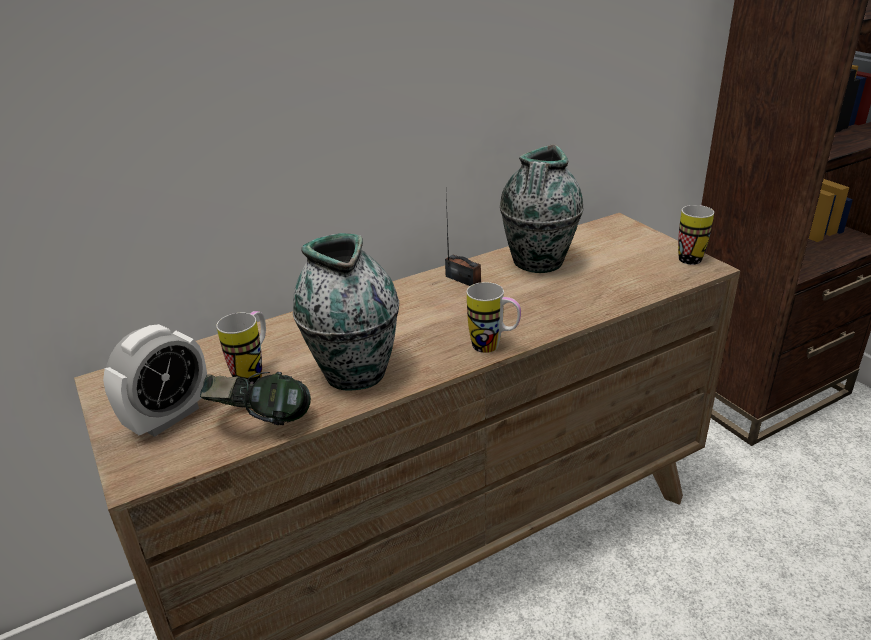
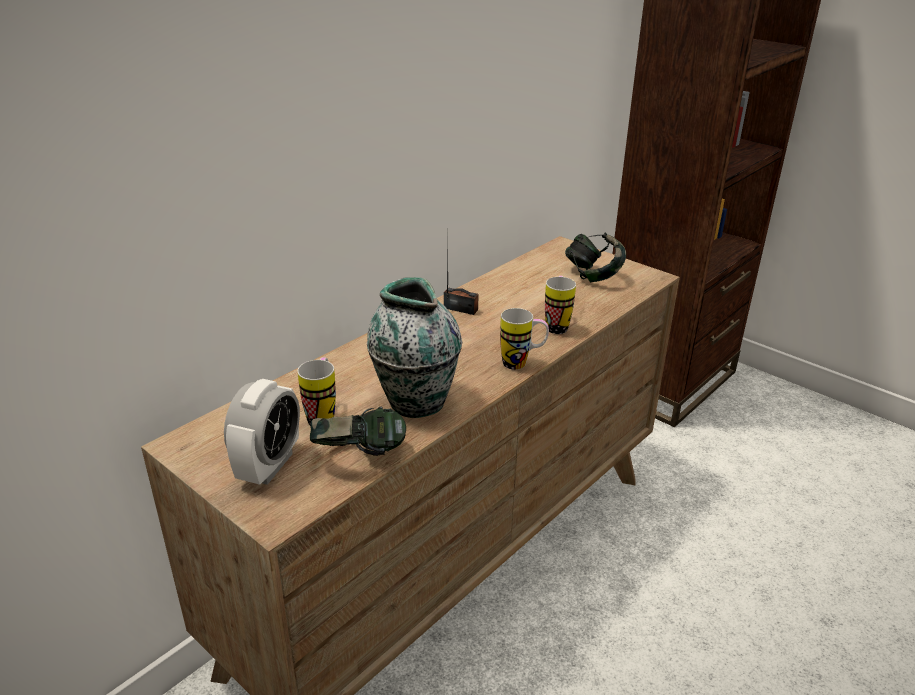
camera: 20 degrees left, 0 degrees up
vase [500,144,584,273] -> none
mug [678,205,714,265] -> mug moved to [545,276,576,334]
none -> headphones [565,233,626,282]

